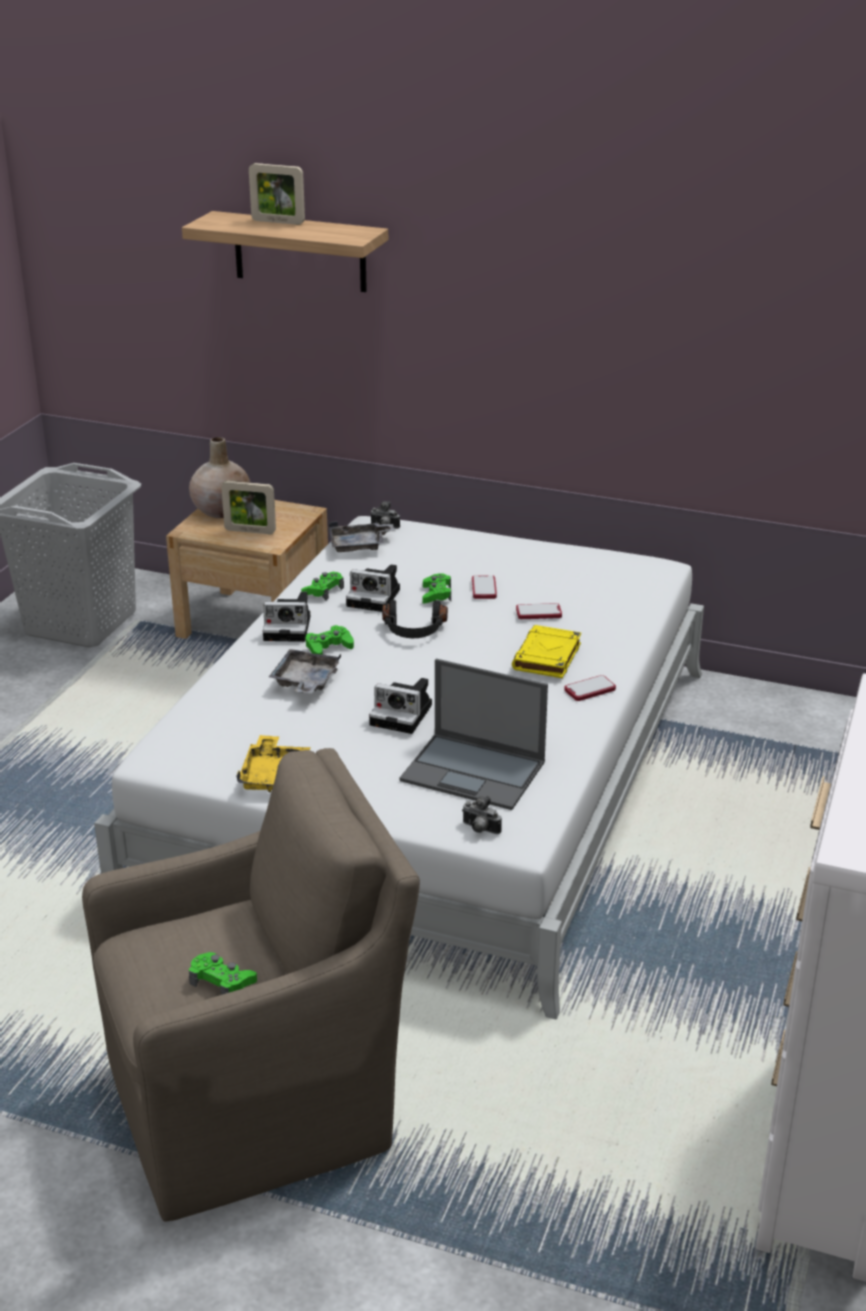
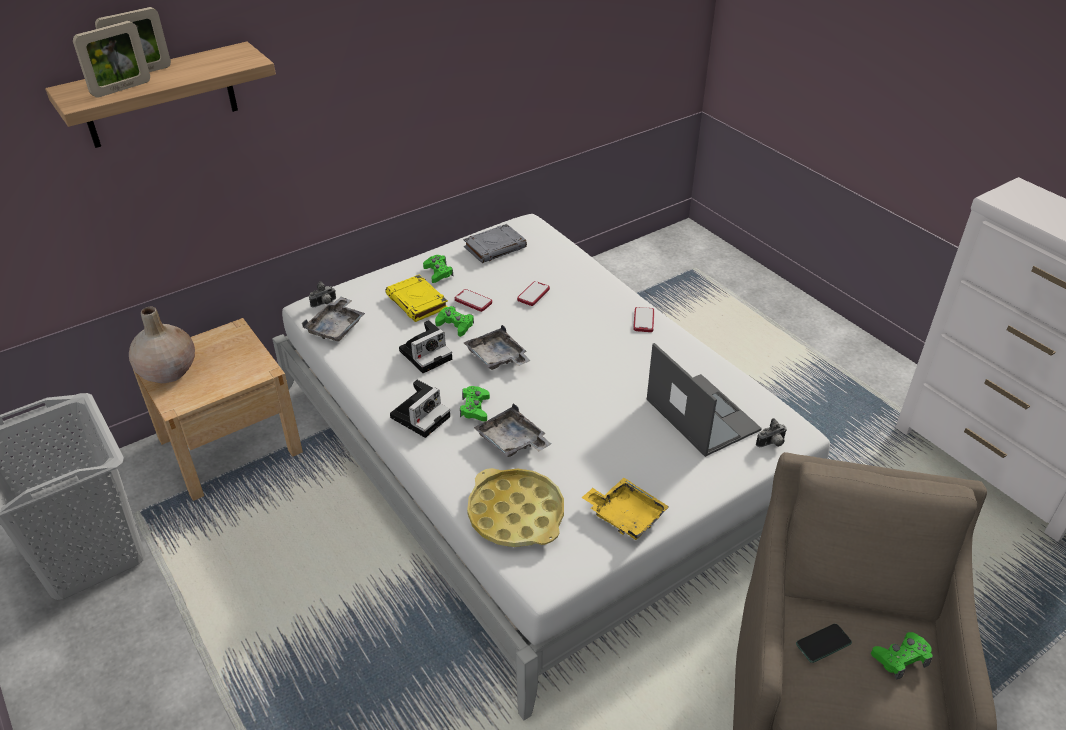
camera: 55 degrees left, 10 degrees up
picture frame [221,481,276,534] -> picture frame moved to [73,21,150,98]
green game controller [301,572,344,601] -> green game controller moved to [423,255,453,283]
camera [369,678,432,734] -> none
black headphones [382,600,448,638] -> grey tray [463,325,531,370]
laptop [399,659,548,810] -> laptop turned 90 degrees counterclockwise [647,343,762,457]
yellow book [512,625,581,678] -> yellow book moved to [385,275,448,322]
none -> grey book [463,224,527,263]
none -> yellow tray [467,468,564,547]
none -> phone [796,624,852,663]

